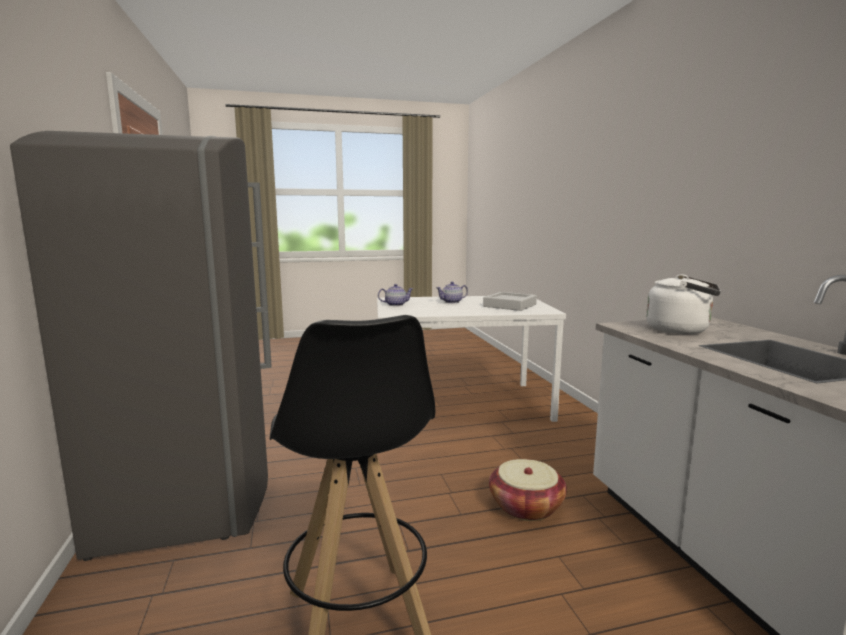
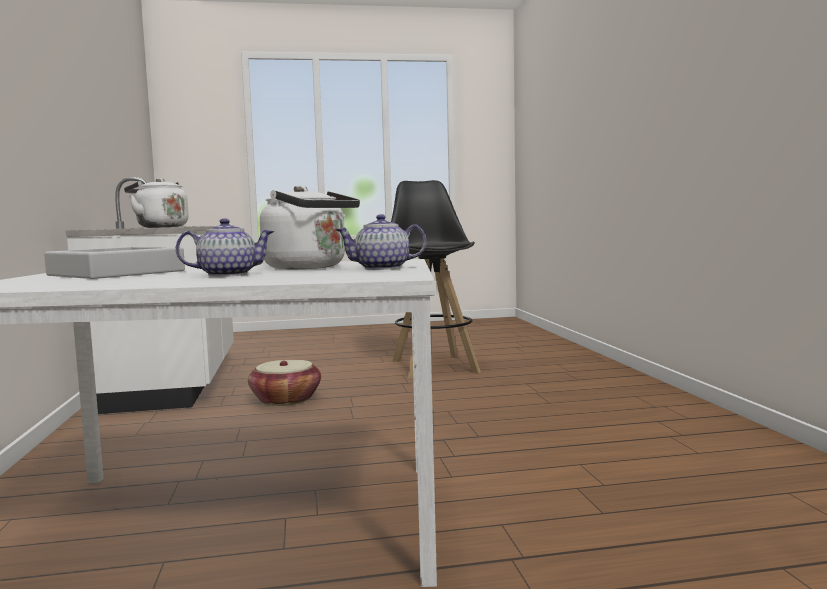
camera: 175 degrees left, 5 degrees down
grey fridge [10,131,272,561] -> none
none -> white kettle [260,186,360,269]

